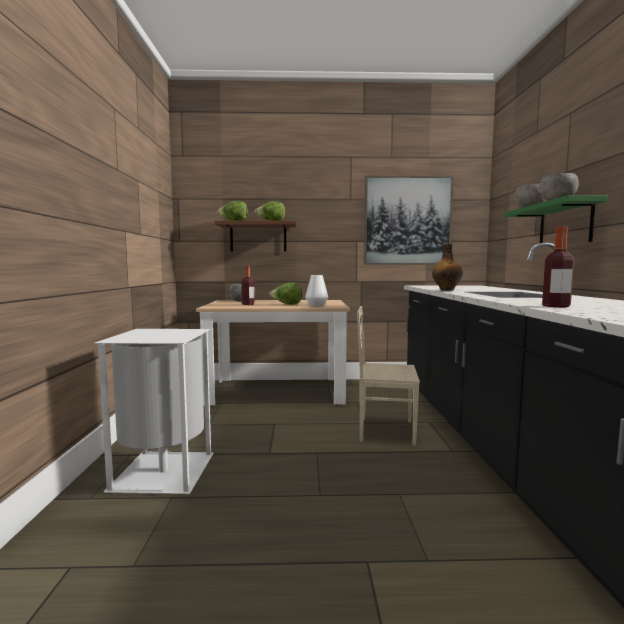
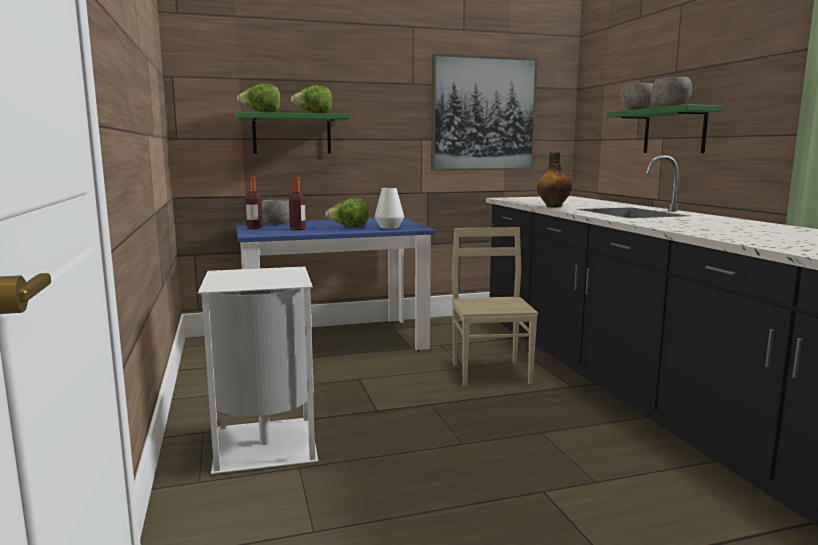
camera: 15 degrees left, 5 degrees up
beige dining table [196,300,350,407] -> blue dining table [236,218,435,352]
brown shelf [214,221,297,251] -> green shelf [237,112,350,154]
beige chair [357,306,420,446] -> beige chair turned 90 degrees clockwise [452,227,538,387]
bottle [542,226,574,307] -> bottle moved to [245,176,263,229]

